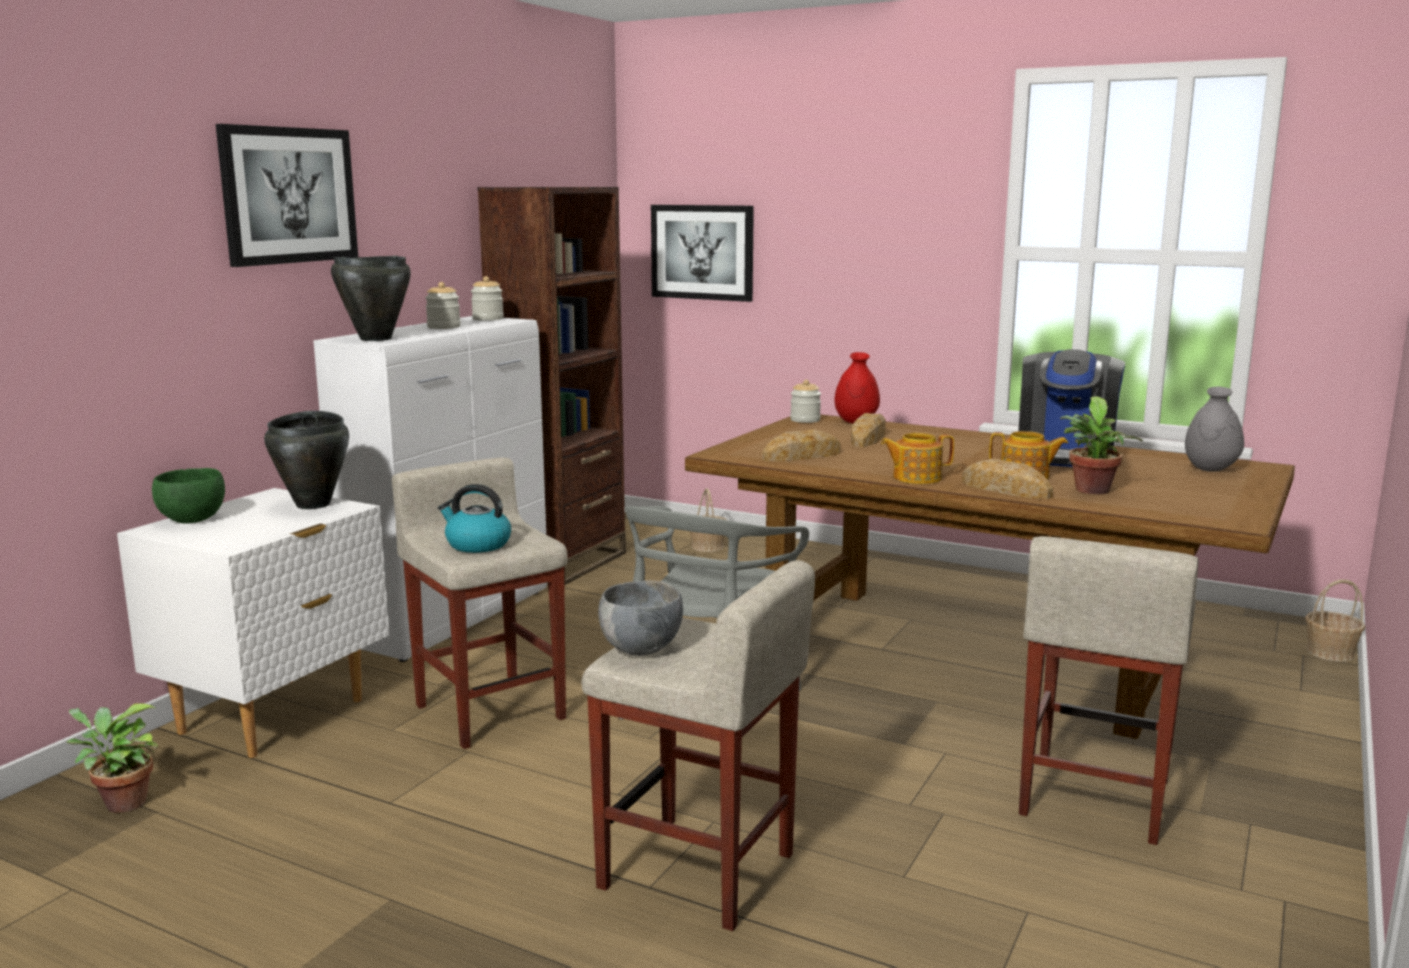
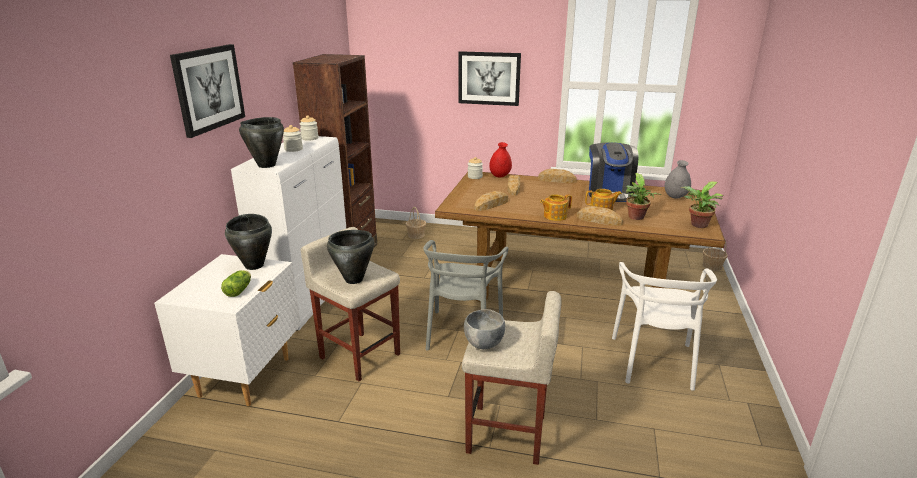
camera: 15 degrees left, 10 degrees up
potted plant [66,703,158,813] -> potted plant moved to [680,181,723,228]
green bowl [152,468,225,524] -> none
kettle [438,484,511,553] -> black cooking pot [327,230,375,284]
picture [651,205,754,302] -> picture moved to [459,51,521,106]
beige stool [1019,536,1198,845] -> white chair [612,262,717,391]
none -> lettuce [221,270,251,297]
none -> bread [538,169,577,183]

